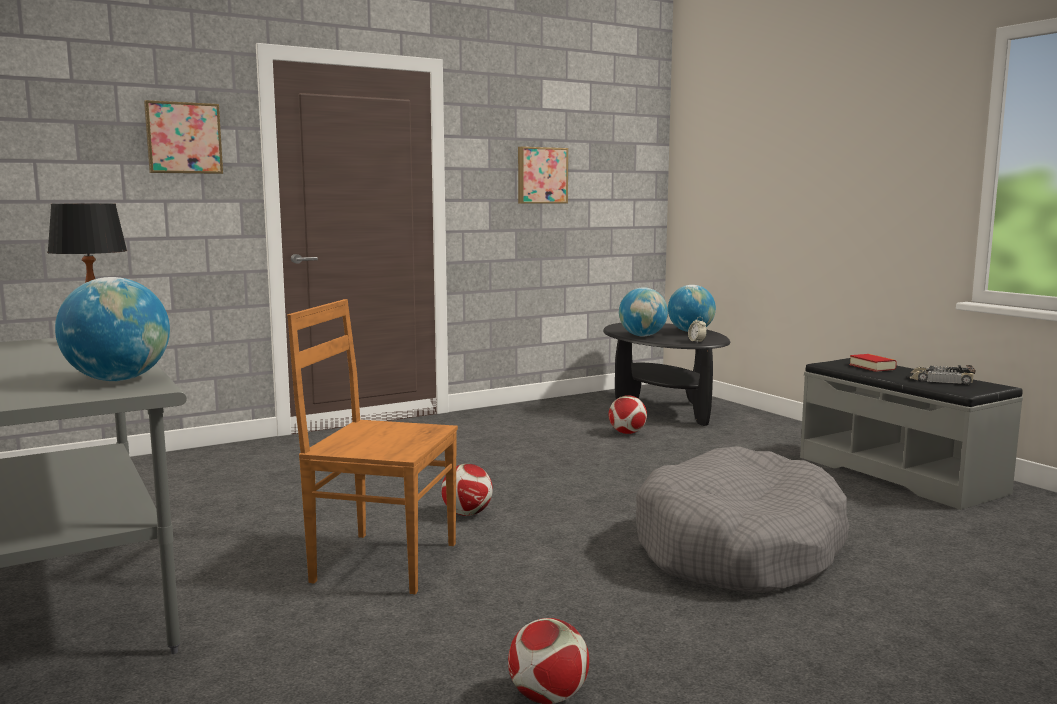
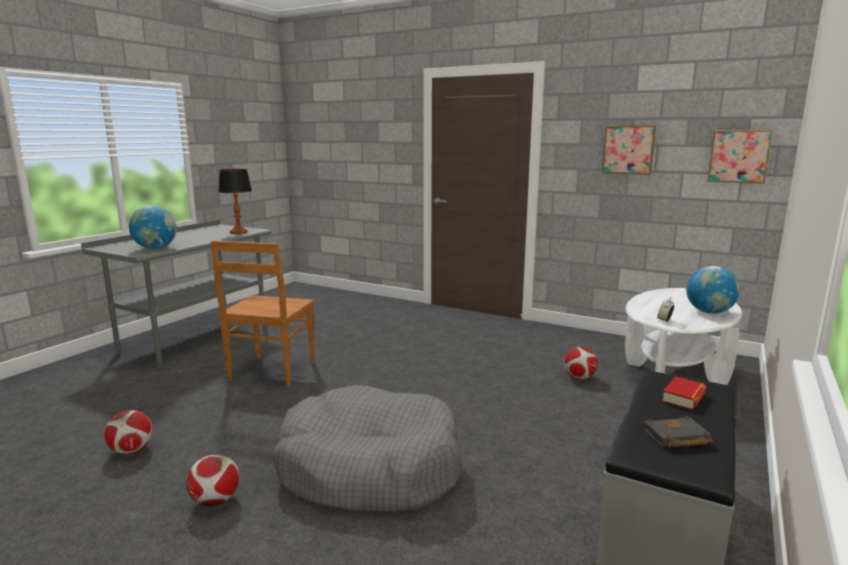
camera: 60 degrees right, 5 degrees up
picture [144,100,223,174] -> picture moved to [707,130,773,184]
brown chair [287,299,458,594] -> brown chair turned 150 degrees counterclockwise [211,240,315,388]
football [441,464,493,516] -> football moved to [187,454,240,506]
black coffee table [603,323,730,426] -> white coffee table [625,288,742,385]
globe [619,287,668,336] -> none
toy car [907,365,975,385] -> black book [644,416,713,448]

